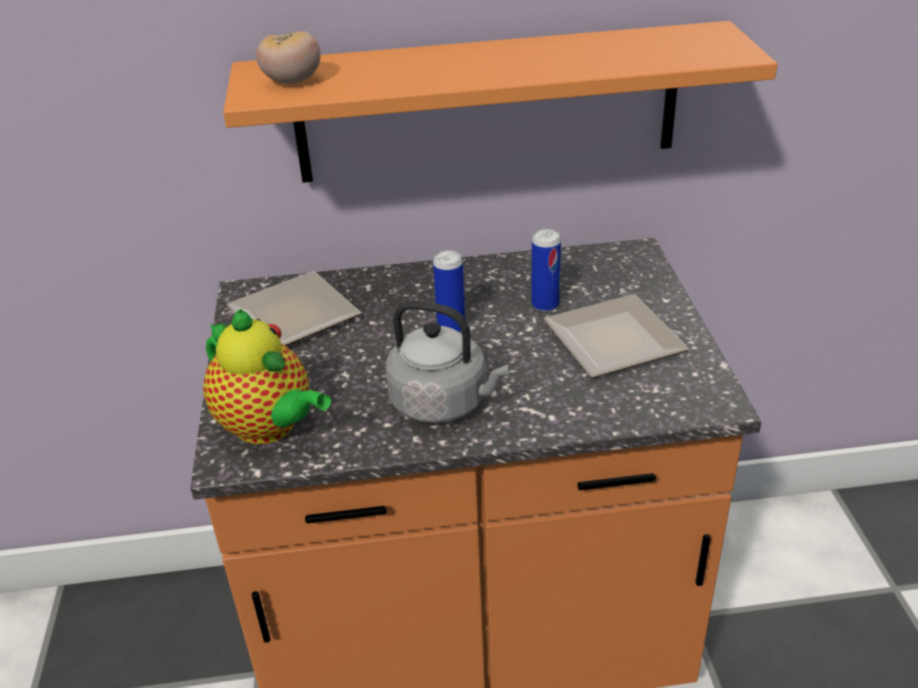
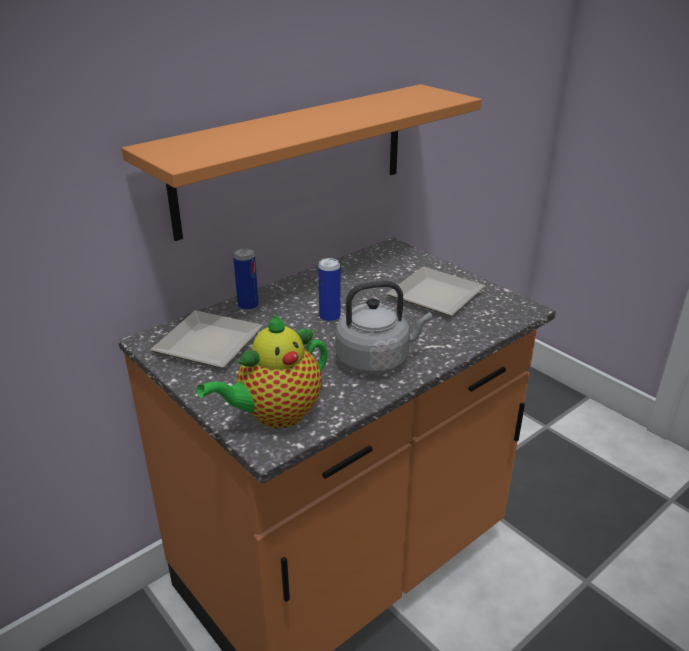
camera: 35 degrees left, 5 degrees down
teapot [203,309,331,444] -> teapot turned 135 degrees clockwise [197,314,328,429]
tomato [256,31,321,84] -> none
can [531,229,561,312] -> can moved to [233,248,259,311]

